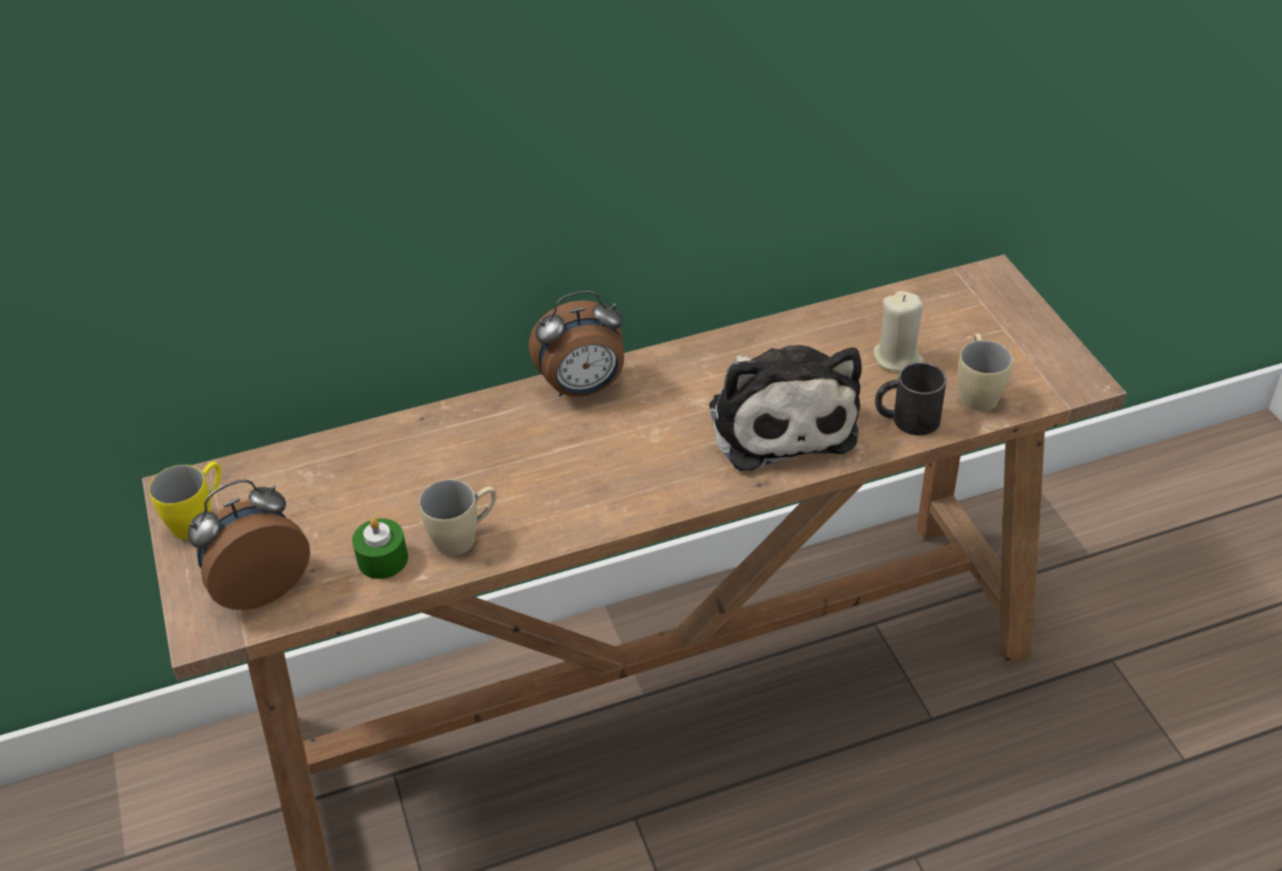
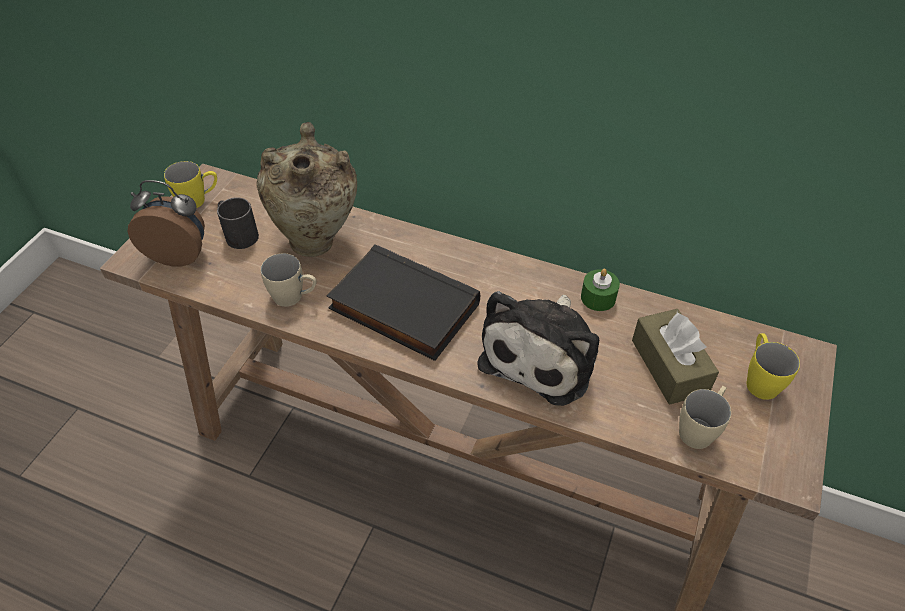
camera: 40 degrees right, 5 degrees up
green candle [352,518,408,579] -> green candle moved to [581,268,620,311]
alarm clock [528,291,624,397] -> none
beige candle [873,291,924,372] -> brown tissue box [632,309,719,404]
black mug [875,362,947,436] -> black mug moved to [217,197,259,249]
none -> beige vase [257,122,357,257]
none -> black book [327,245,480,361]
none -> yellow mug [747,333,800,400]

